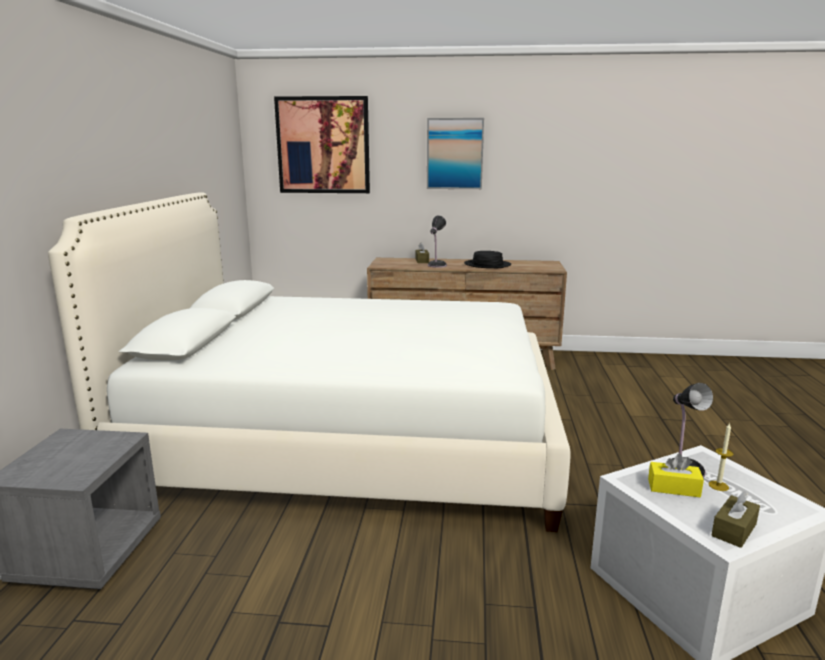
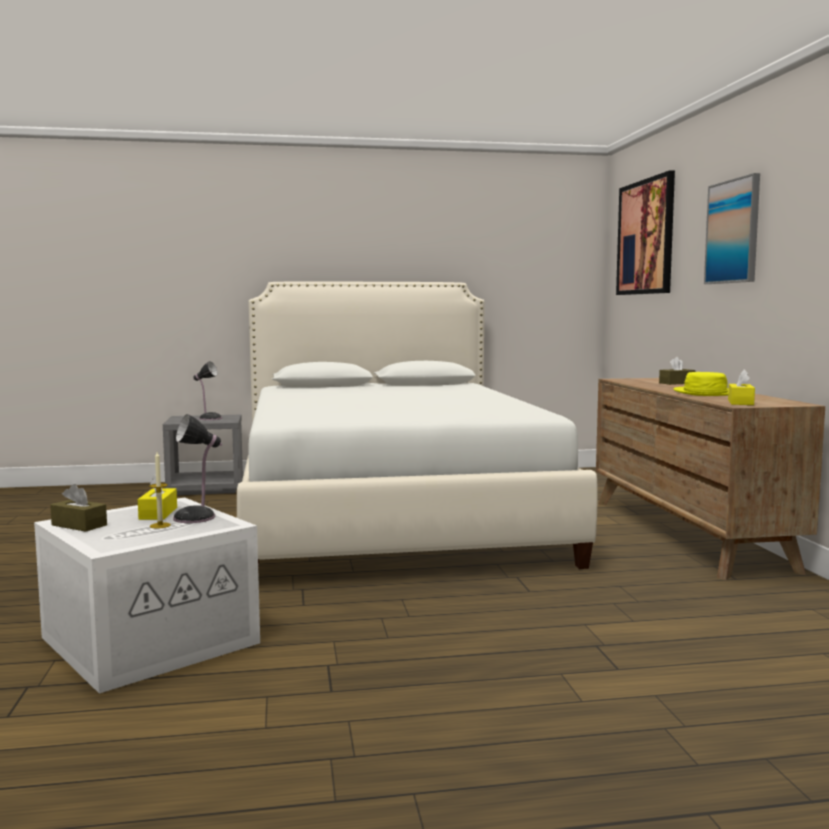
camera: 75 degrees right, 10 degrees down
table lamp [428,215,447,268] -> table lamp moved to [193,361,222,420]
black hat [464,251,511,268] -> yellow hat [673,372,729,396]
none -> yellow tissue box [728,369,755,405]

